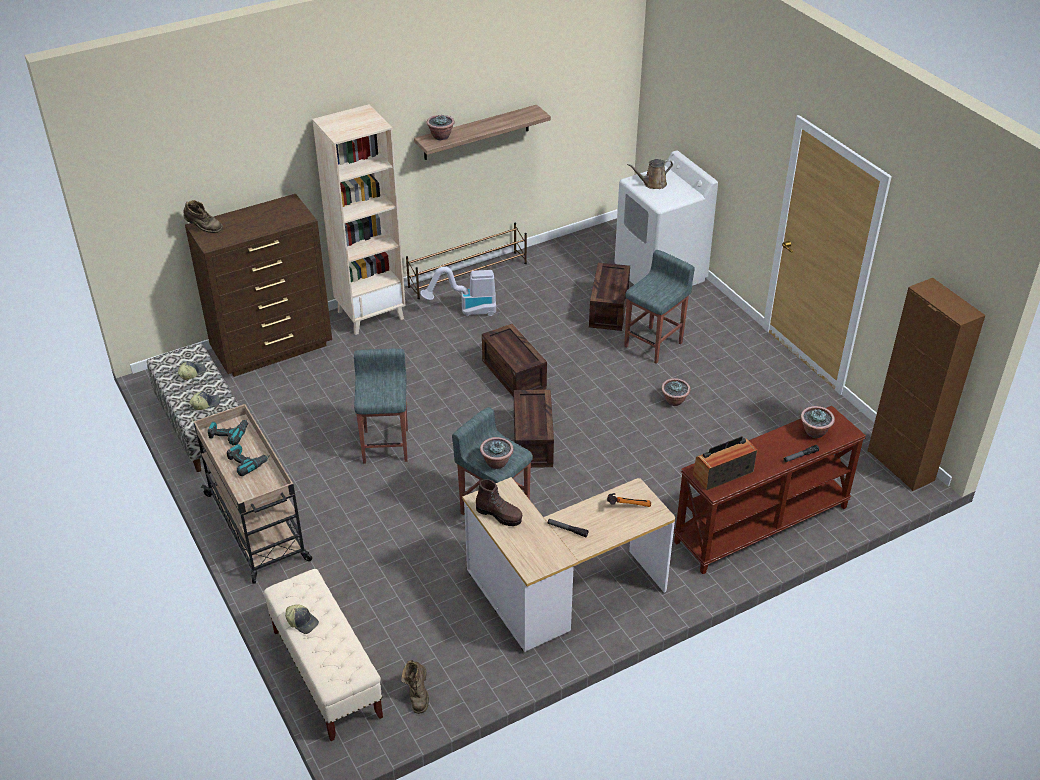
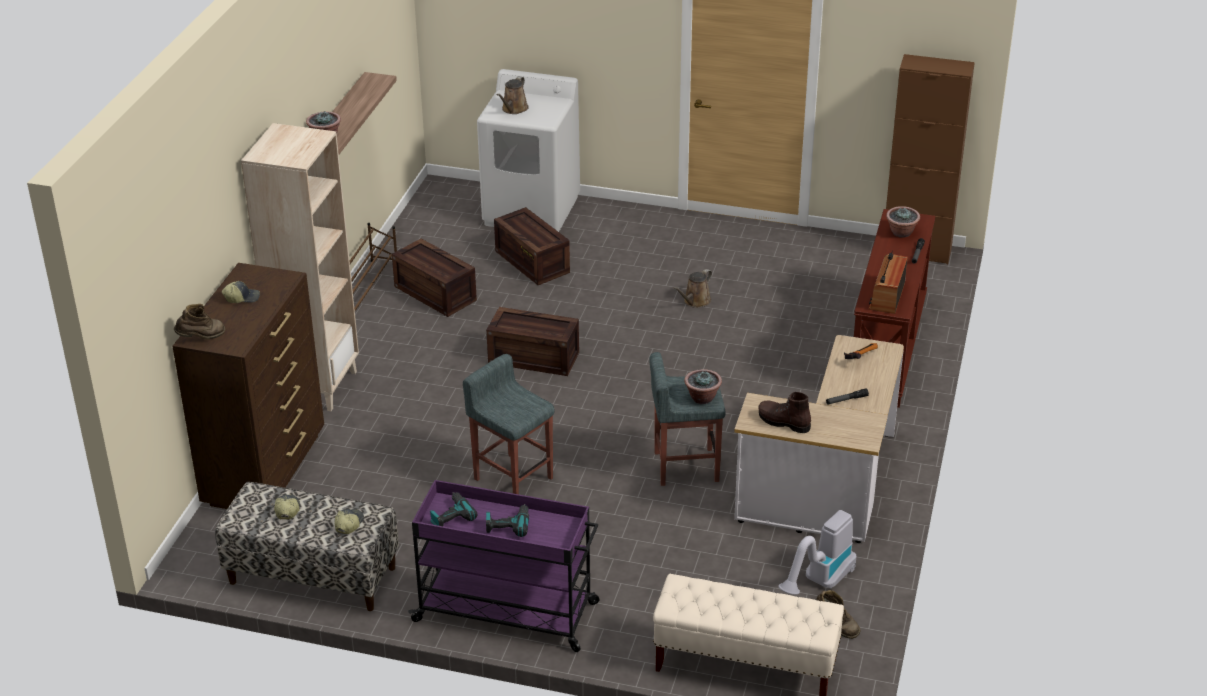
camera: 45 degrees left, 5 degrees down
beige cart [194,404,312,584] -> purple cart [408,480,599,652]
cap [285,604,319,634] -> cap moved to [222,281,260,303]
vacuum cleaner [420,267,496,316] -> vacuum cleaner moved to [778,510,856,595]
brown boot [476,479,522,526] -> brown boot turned 135 degrees counterclockwise [758,392,811,433]
crate [514,389,554,468] -> crate moved to [392,239,477,317]
grey stool [624,250,695,364] -> none
potted plant [661,378,690,406] -> brown watering can [673,269,712,308]

